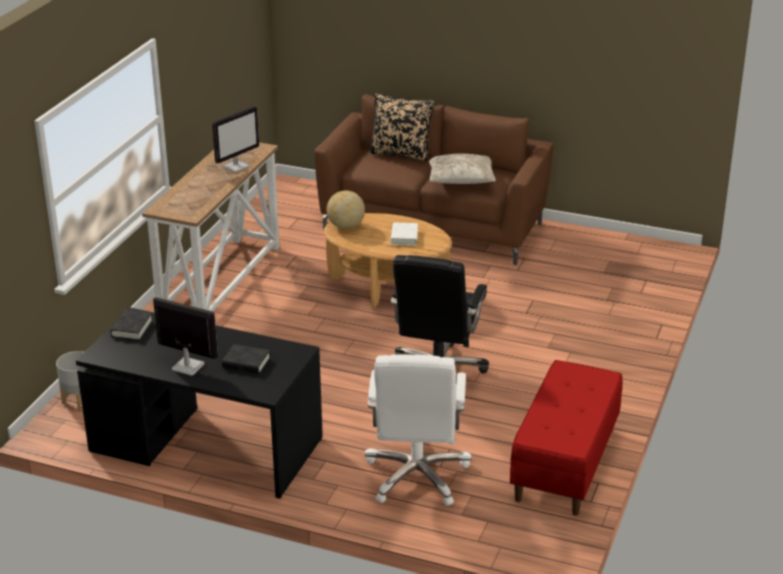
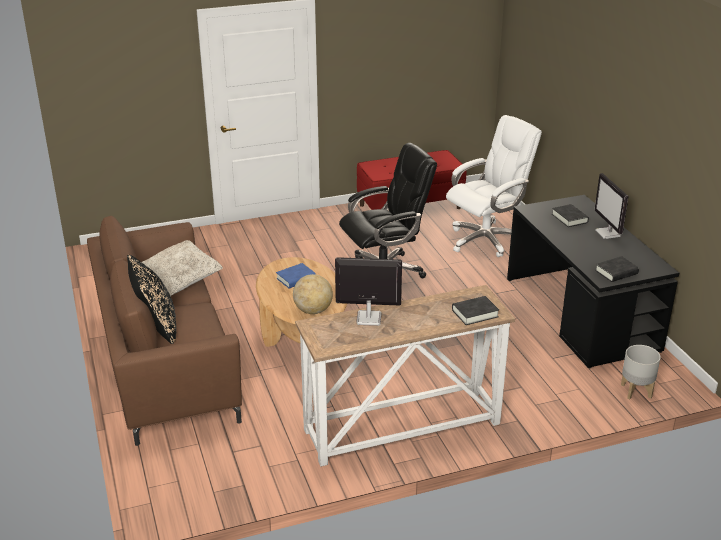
camera: 130 degrees left, 0 degrees up
white book [390,223,418,246] -> blue book [276,263,316,289]
none -> black book [452,296,499,325]

